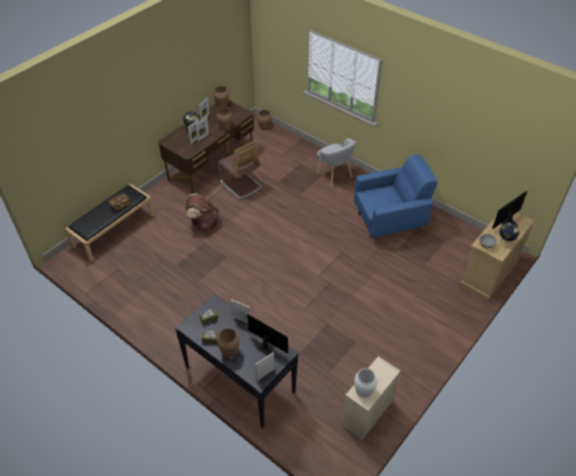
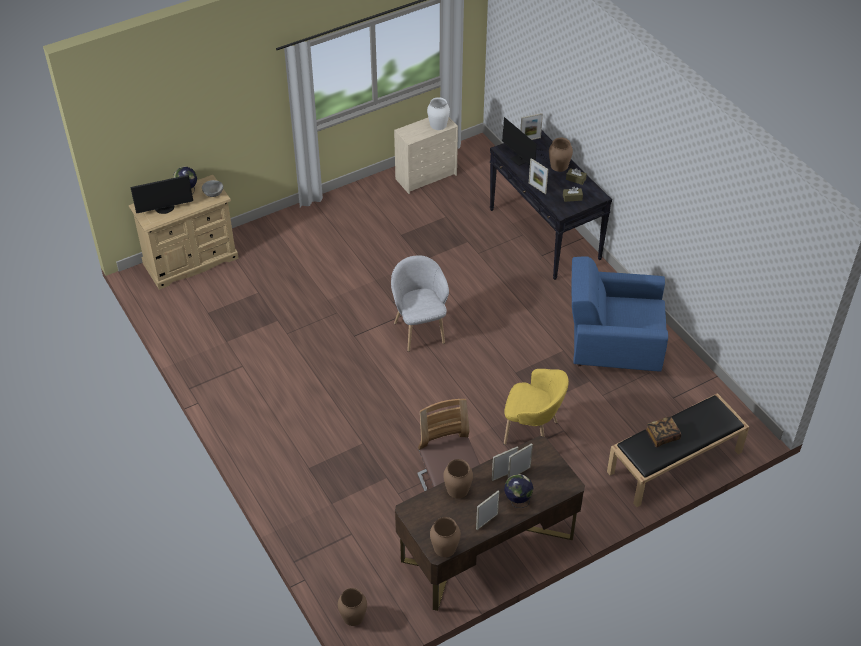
camera: 160 degrees left, 0 degrees up
brown backpack [186,194,219,231] -> yellow armchair [504,369,569,445]
grey armchair [317,138,356,189] -> grey armchair moved to [391,255,449,352]
blue armchair [354,154,438,238] -> blue armchair moved to [572,256,668,372]

